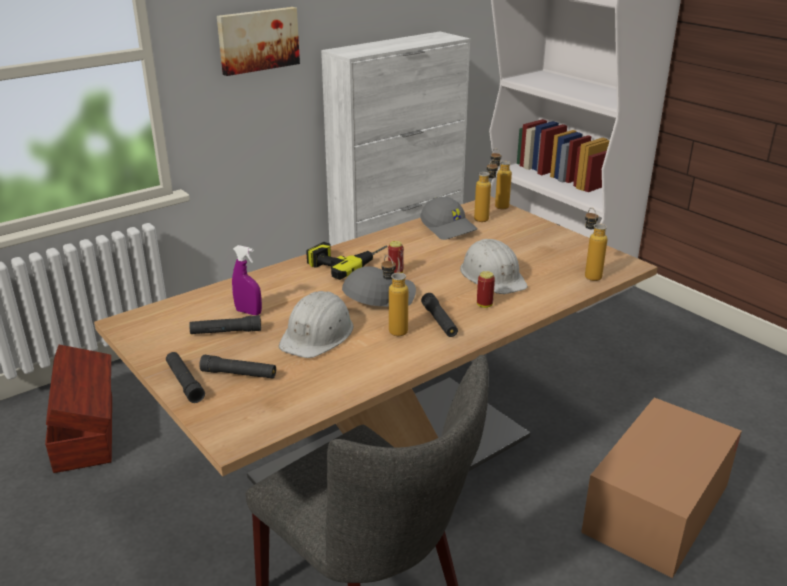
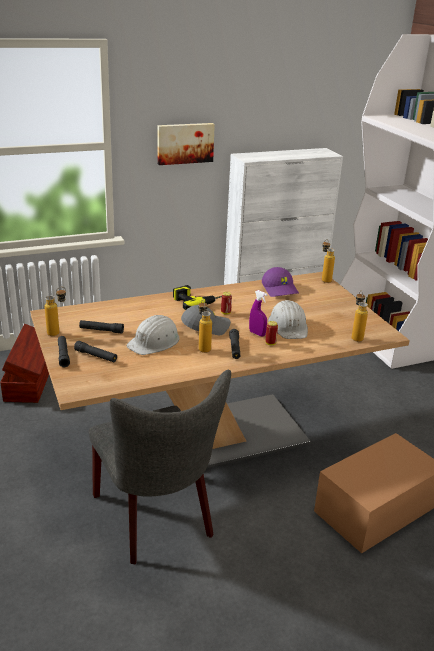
camera: 15 degrees right, 0 degrees up
purple spray bottle [232,245,262,315] -> purple spray bottle moved to [249,290,268,337]
grey cap [420,197,478,240] -> purple cap [262,267,299,297]
bottle [474,159,498,222] -> bottle moved to [45,287,66,336]

